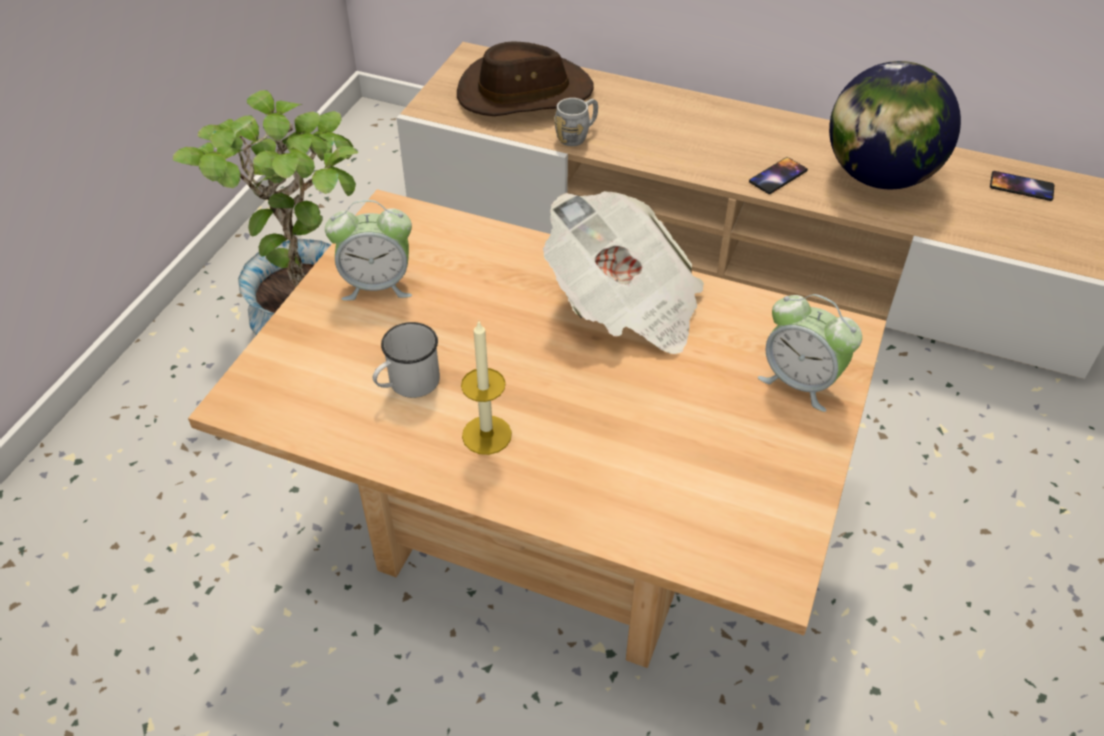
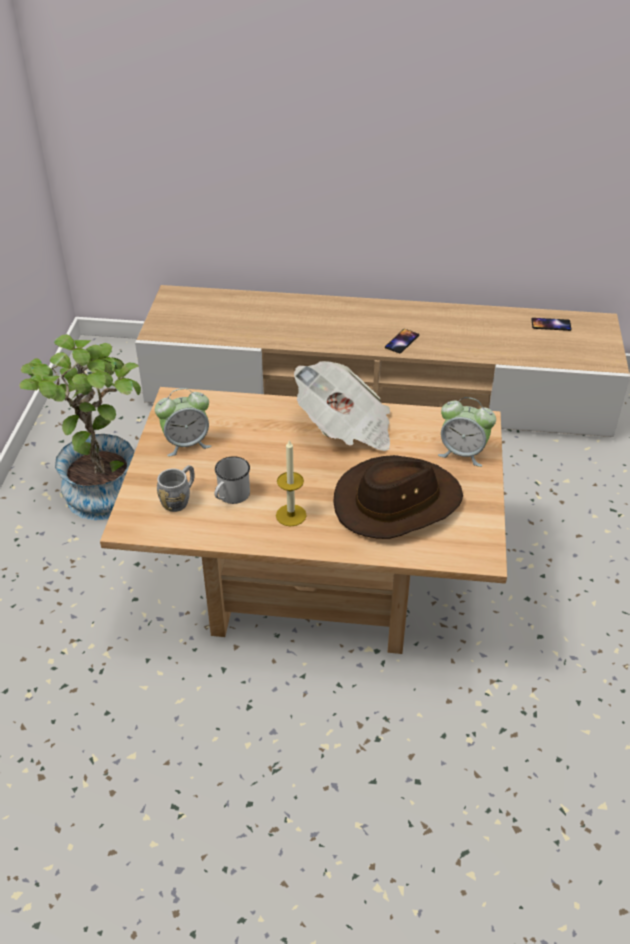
camera: 15 degrees left, 5 degrees down
brown hat [457,41,594,116] -> brown hat moved to [333,455,463,539]
grey mug [554,98,598,146] -> grey mug moved to [157,465,195,512]
globe [829,61,961,189] -> none

